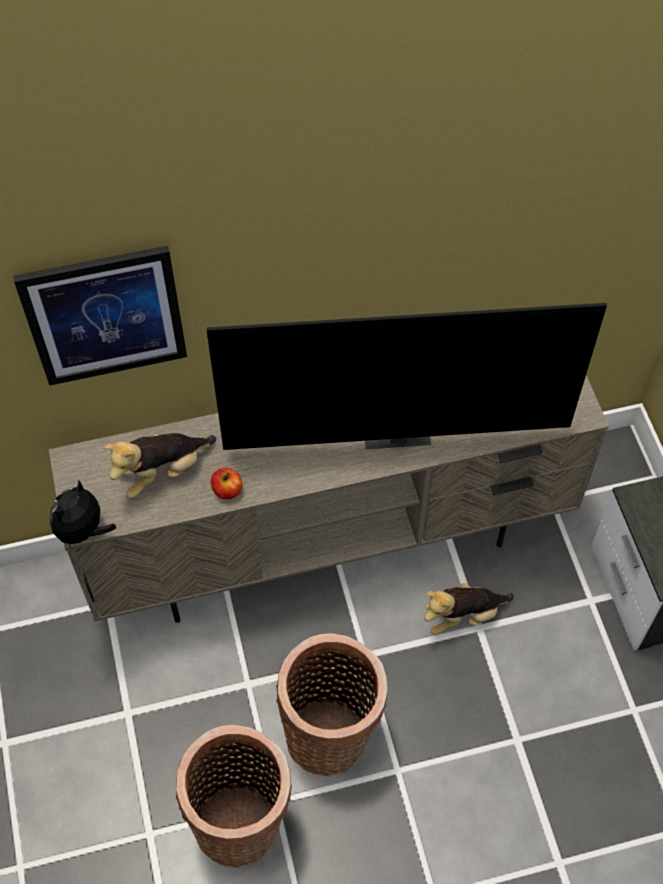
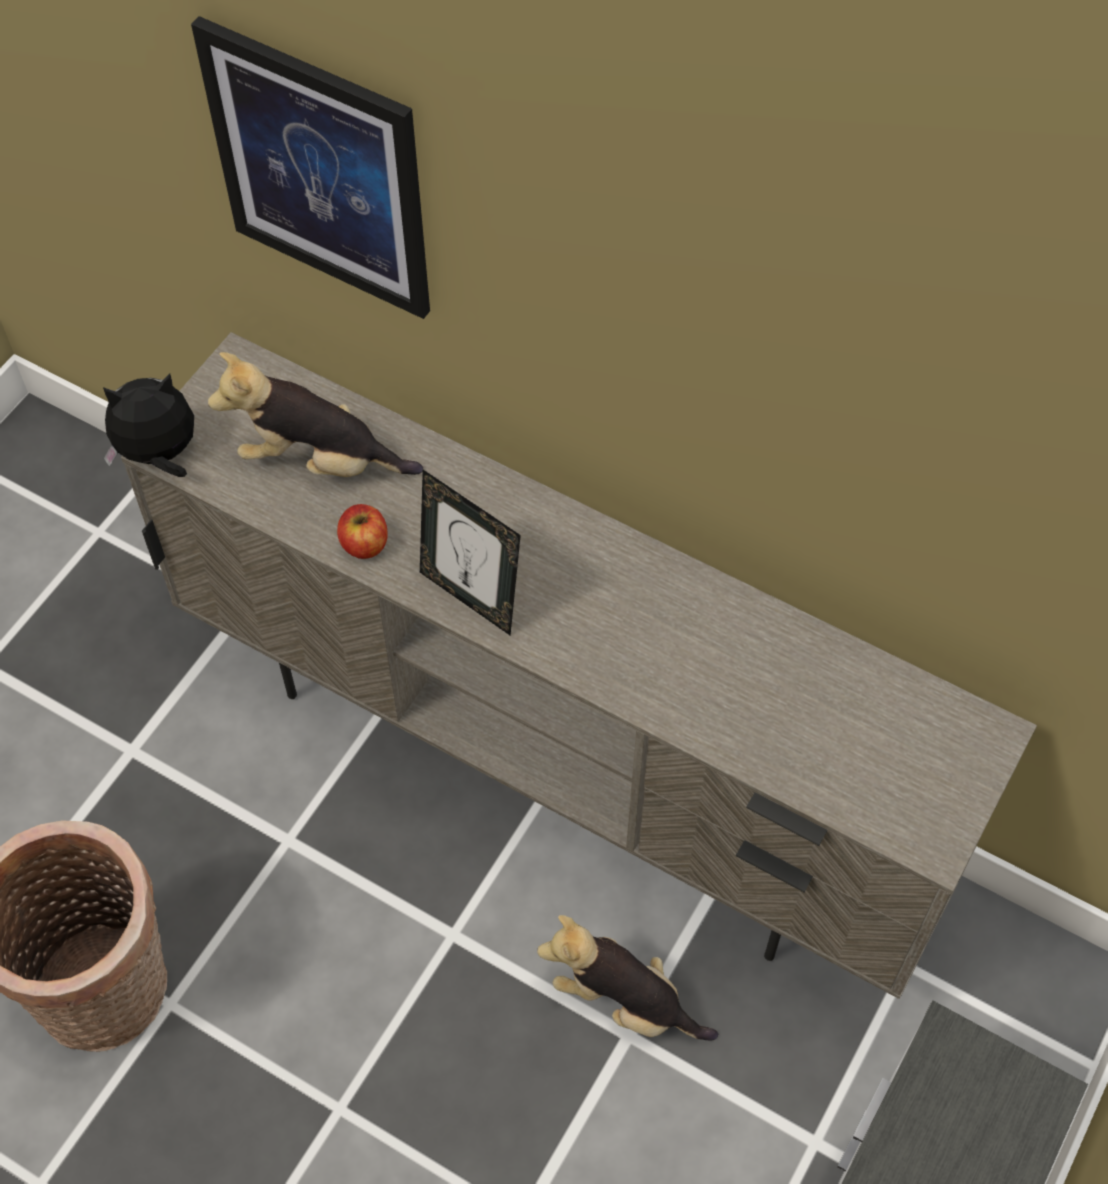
camera: 45 degrees right, 0 degrees up
television [207,303,607,450] -> none
basket [276,633,388,776] -> none
none -> picture frame [420,470,521,636]

